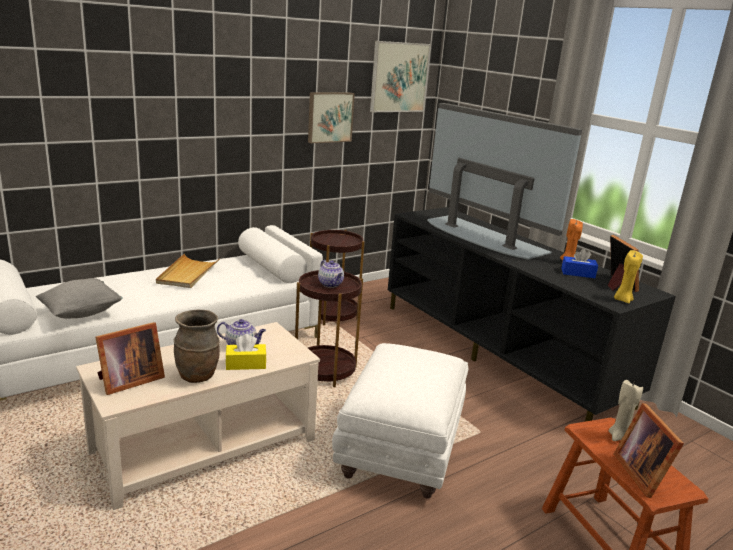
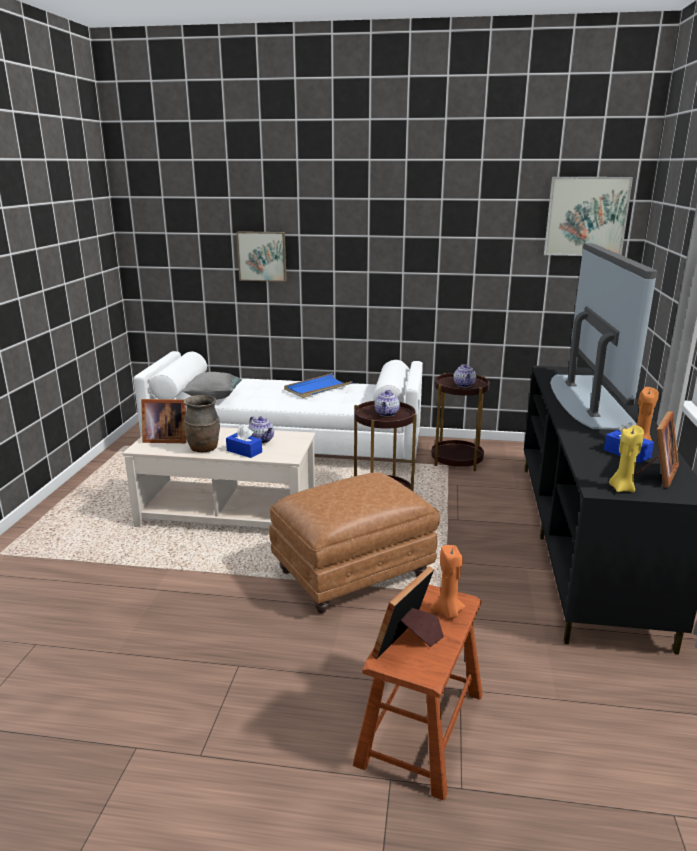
camera: 45 degrees right, 0 degrees up
beige tray [156,254,220,288] -> blue tray [284,373,353,398]
yellow tissue box [226,334,266,370] -> blue tissue box [226,425,262,458]
picture [308,92,355,143] -> picture moved to [236,231,287,282]
white ottoman [332,343,468,499] -> brown ottoman [269,472,440,614]
beige candle [608,380,643,441] -> orange candle [430,545,465,618]
none -> teapot [453,364,476,387]

